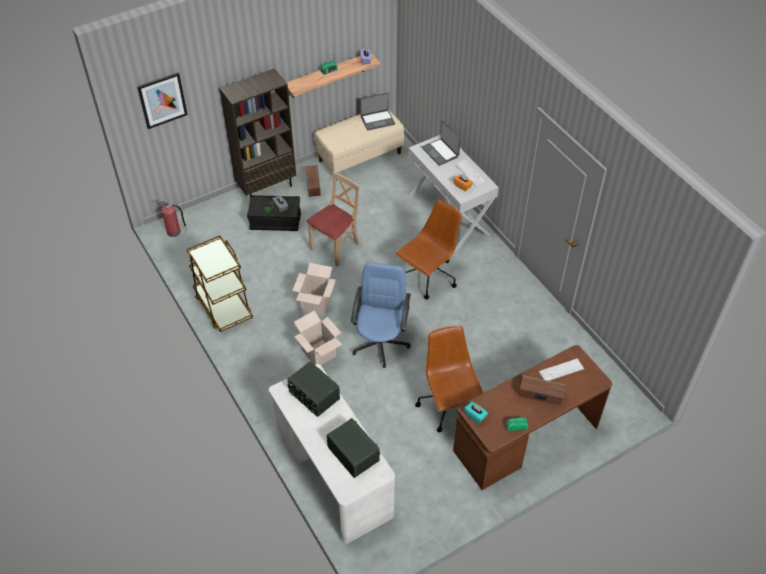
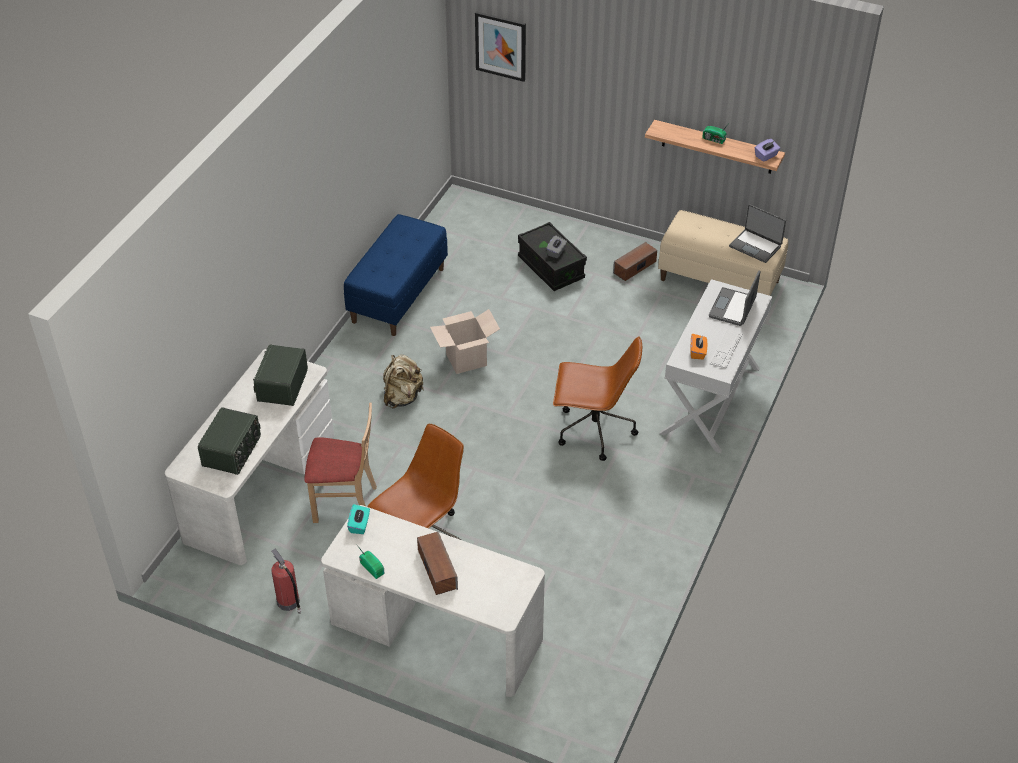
camera: 55 degrees right, 5 degrees down
fire extinguisher [158,201,187,237] -> fire extinguisher moved to [271,549,302,614]
brown cart [187,235,253,332] -> blue bench [344,214,448,336]
brown bookcase [219,68,296,197] -> none
cardboard box [294,310,342,365] -> beige backpack [383,355,424,409]
beige chair [306,172,360,267] -> beige chair moved to [304,403,377,523]
blue office chair [351,262,411,368] -> none
brown desk [453,345,612,490] -> white desk [321,505,545,697]
keyboard [539,359,584,381] -> none

